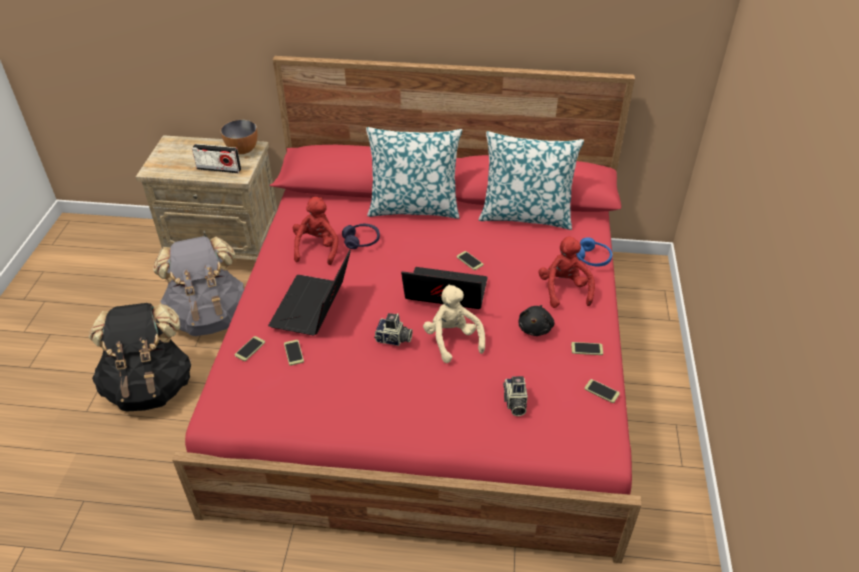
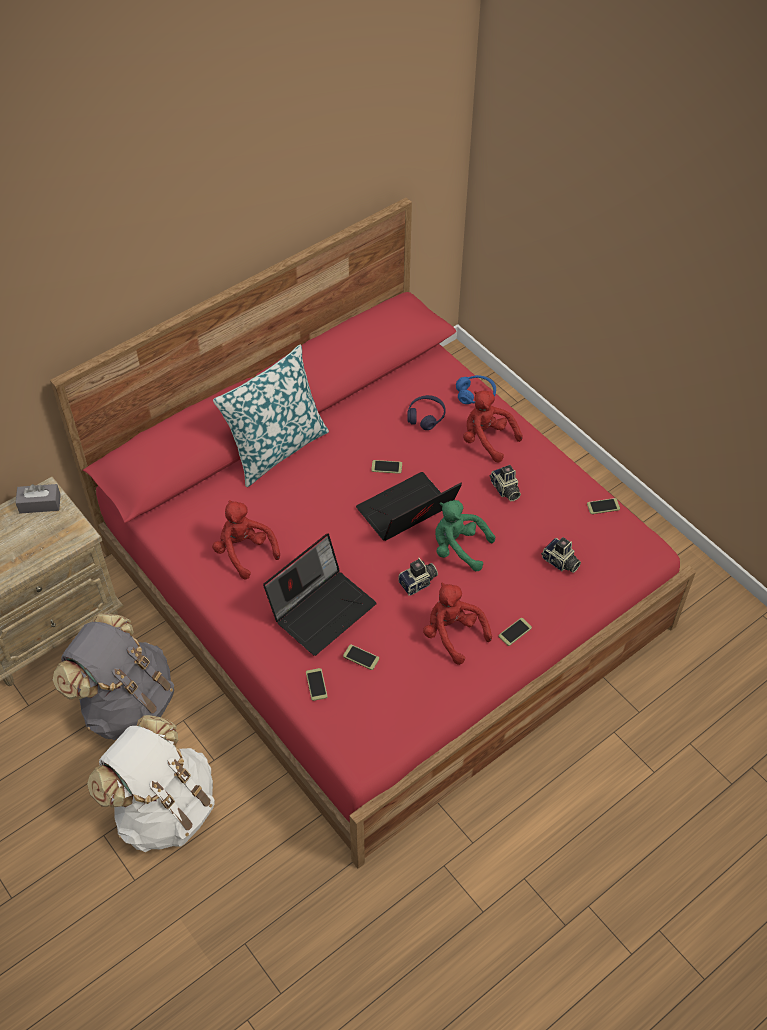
camera: 45 degrees left, 10 degrees up
black backpack [89,303,192,411] -> white backpack [87,715,215,852]
radio [192,144,241,173] -> none
bowl [221,120,257,154] -> grey tissue box [16,484,61,514]
laptop [268,250,351,336] -> laptop turned 105 degrees counterclockwise [263,534,377,656]
purple headphones [342,224,380,249] -> purple headphones moved to [407,395,446,430]
beige plush toy [423,284,485,363] -> green plush toy [435,500,495,571]
pillow [479,131,584,230] -> none
black plush toy [518,305,554,336] -> camera [489,465,521,501]
phone [571,342,603,355] -> phone moved to [498,618,532,646]
none -> red plush toy [423,582,492,665]

